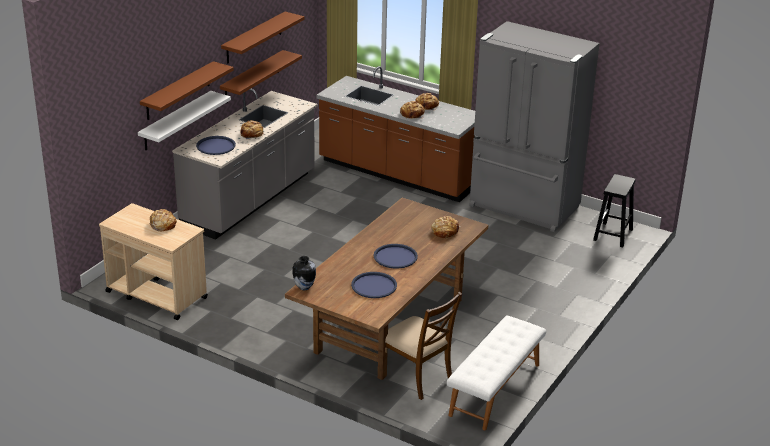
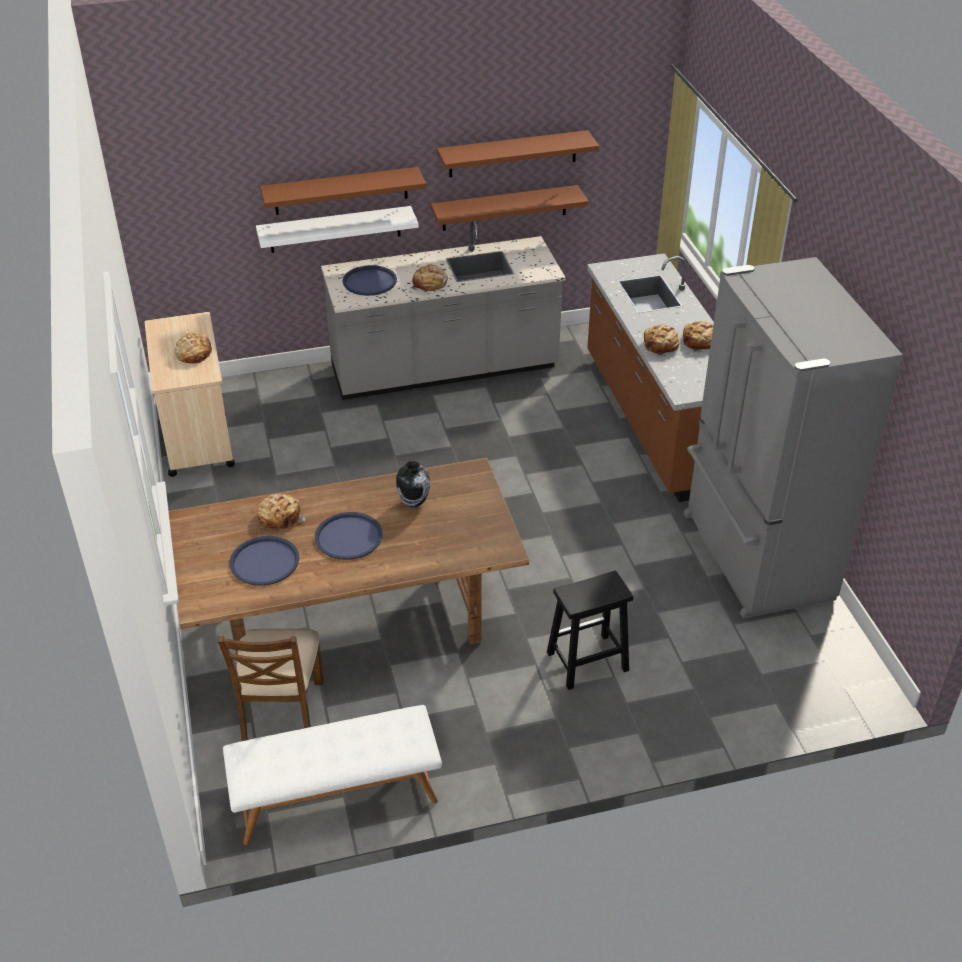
camera: 45 degrees right, 10 degrees up
vase [292,256,316,290] -> vase moved to [396,461,430,508]
bread [431,216,460,238] -> bread moved to [257,493,305,531]
black stool [593,174,636,247] -> black stool moved to [547,571,633,690]

